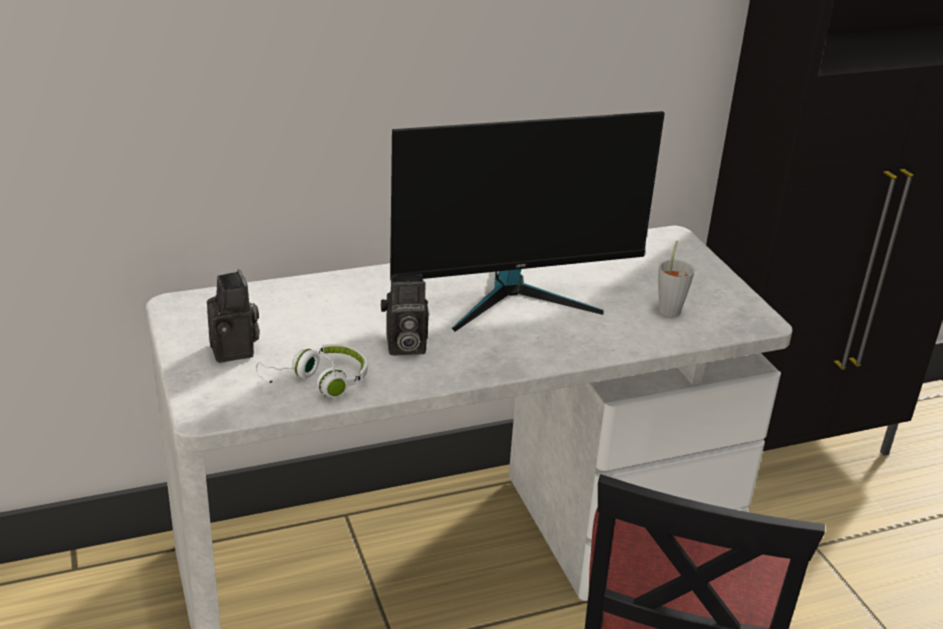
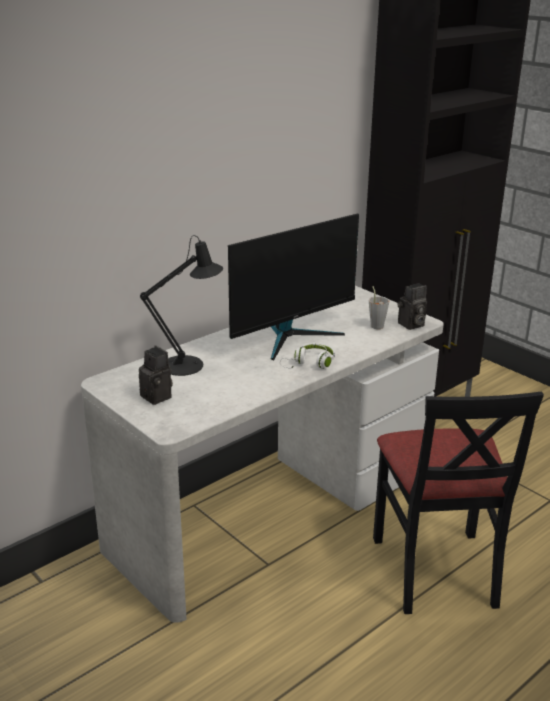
camera: 20 degrees left, 5 degrees down
white headphones [256,344,368,398] -> white headphones moved to [280,343,335,369]
camera [381,274,429,355] -> camera moved to [397,283,427,330]
none -> black table lamp [140,235,223,376]

